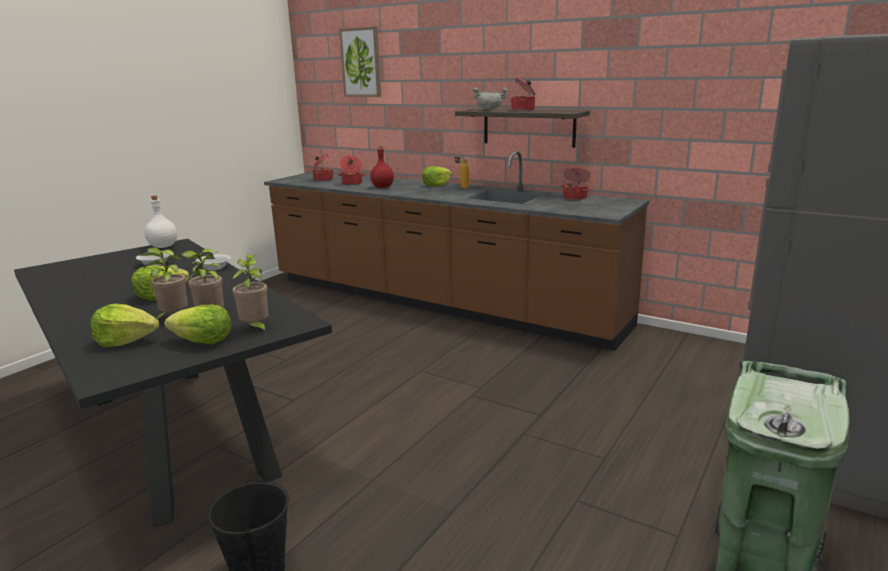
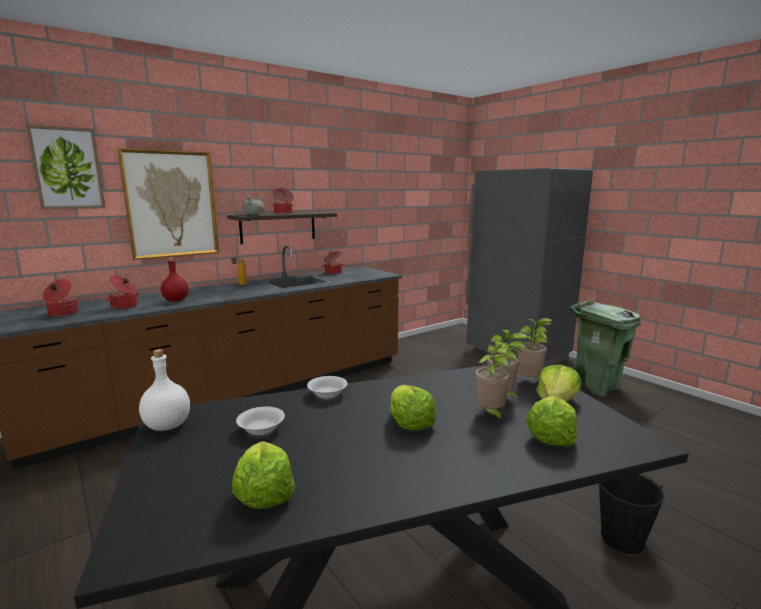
camera: 70 degrees left, 5 degrees down
lettuce [422,167,453,187] -> lettuce moved to [232,441,295,509]
none -> picture [117,148,219,260]

